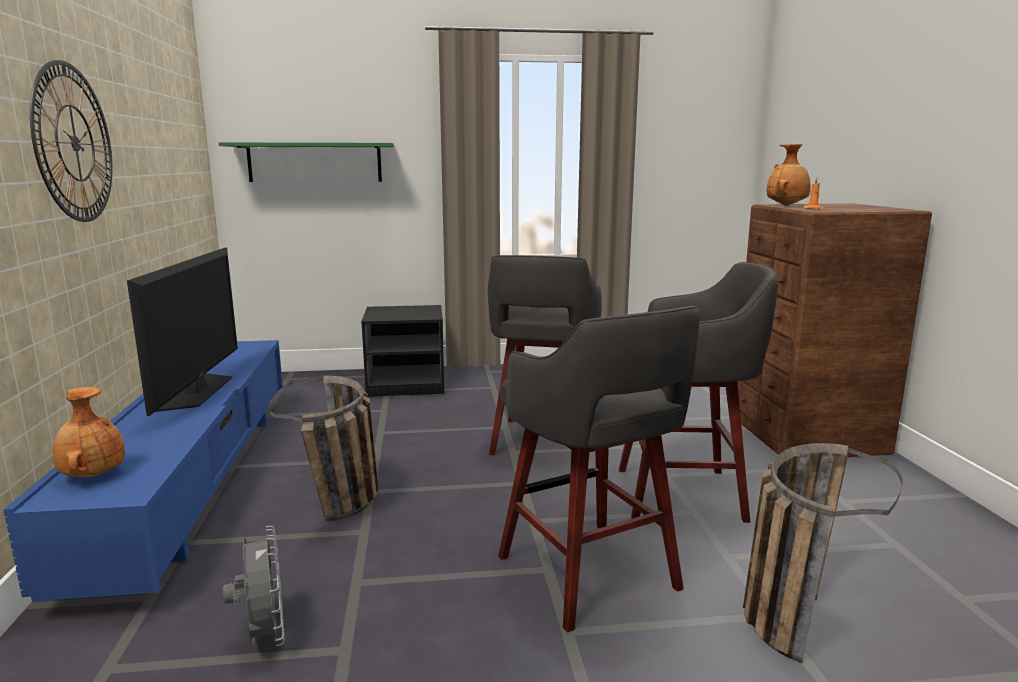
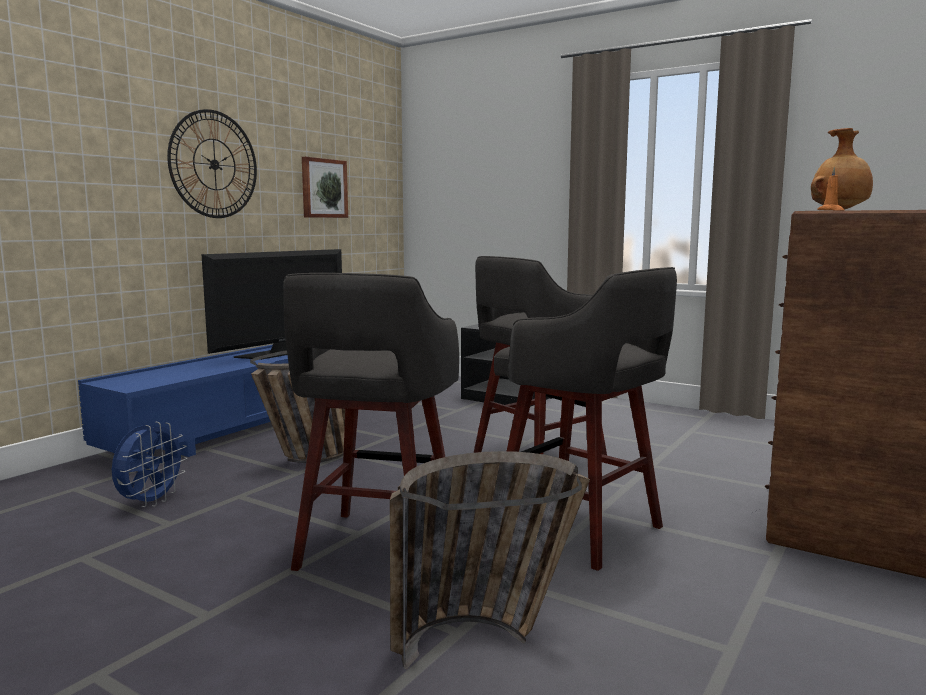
camera: 40 degrees right, 5 degrees down
brown vase [52,387,125,477] -> none
green shelf [219,142,394,182] -> none
grey fan [223,526,285,647] -> blue fan [112,422,187,507]
none -> picture [302,157,348,218]

